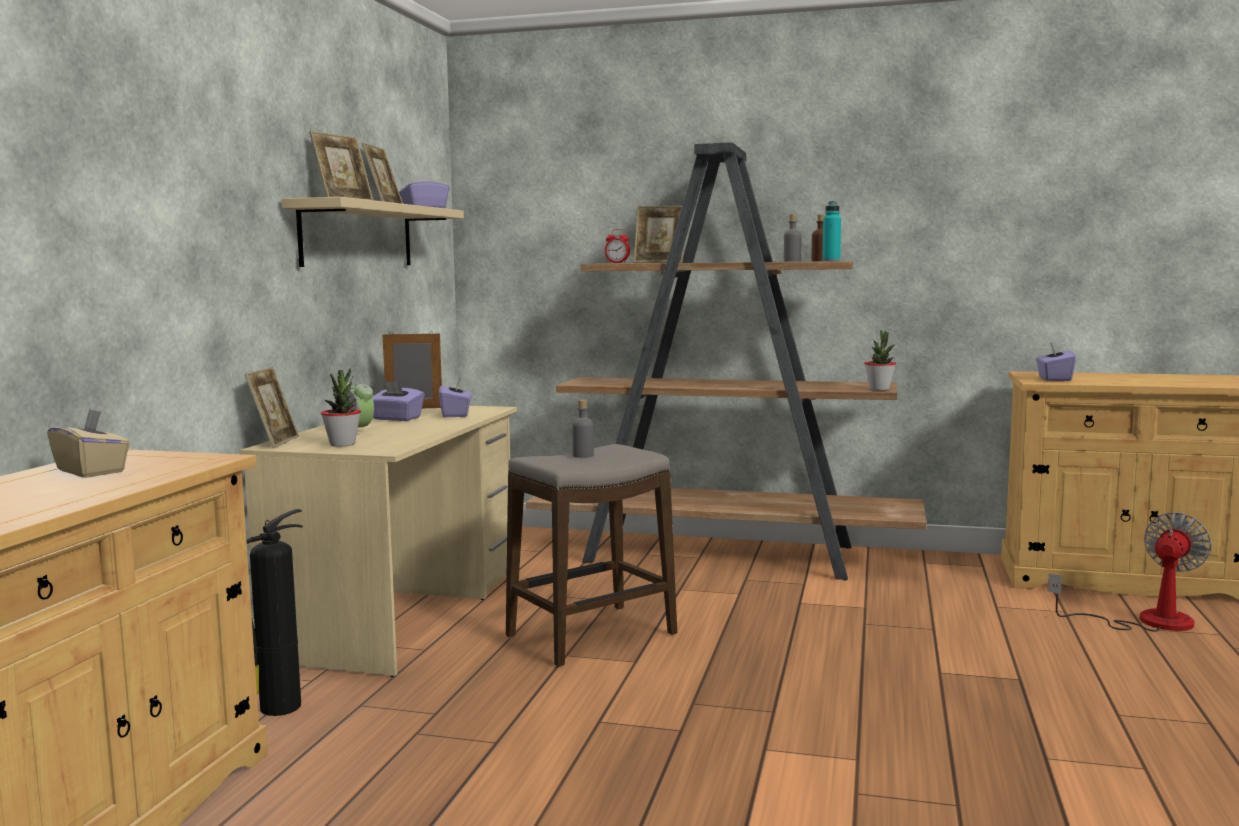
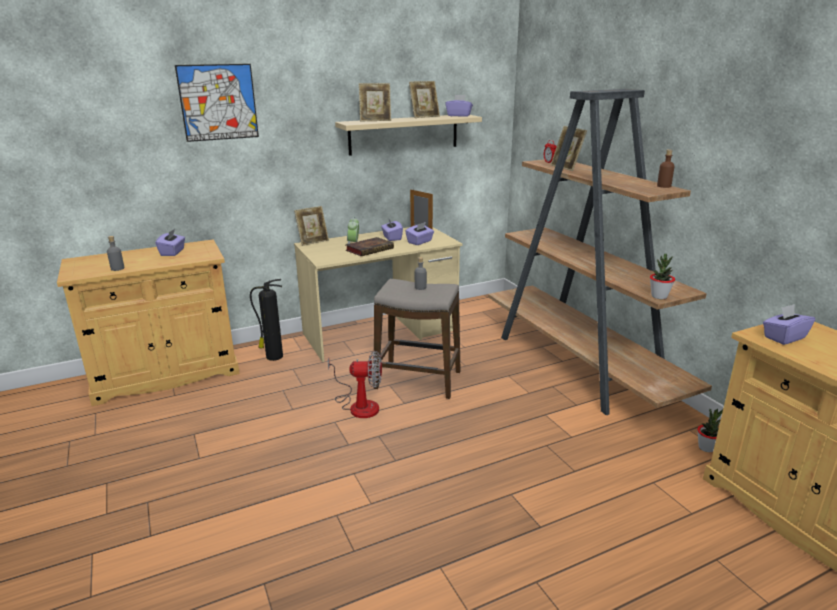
camera: 50 degrees right, 15 degrees up
beige tissue box [47,409,130,478] -> purple tissue box [155,229,185,256]
potted plant [321,368,361,447] -> potted plant moved to [697,409,723,452]
grey bottle [784,214,801,262] -> grey bottle moved to [107,236,124,271]
turquoise bottle [822,201,841,261] -> none
fan [1048,512,1212,632] -> fan moved to [328,351,382,418]
none -> picture [175,64,259,142]
none -> book [345,237,394,256]

